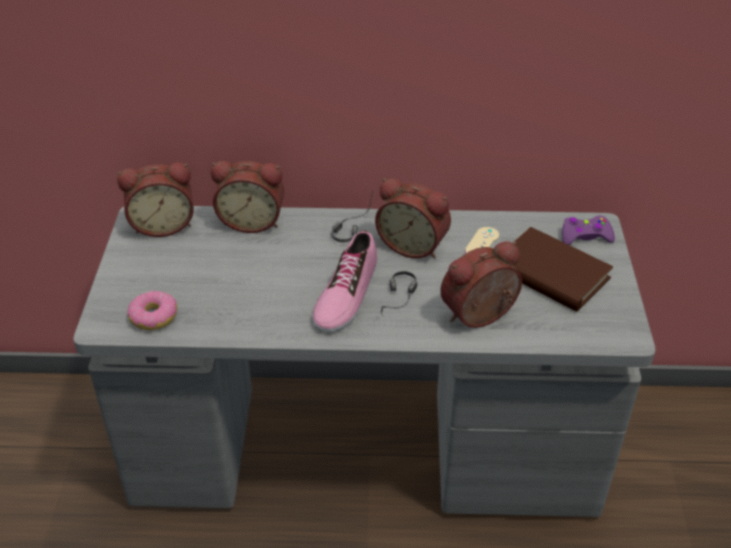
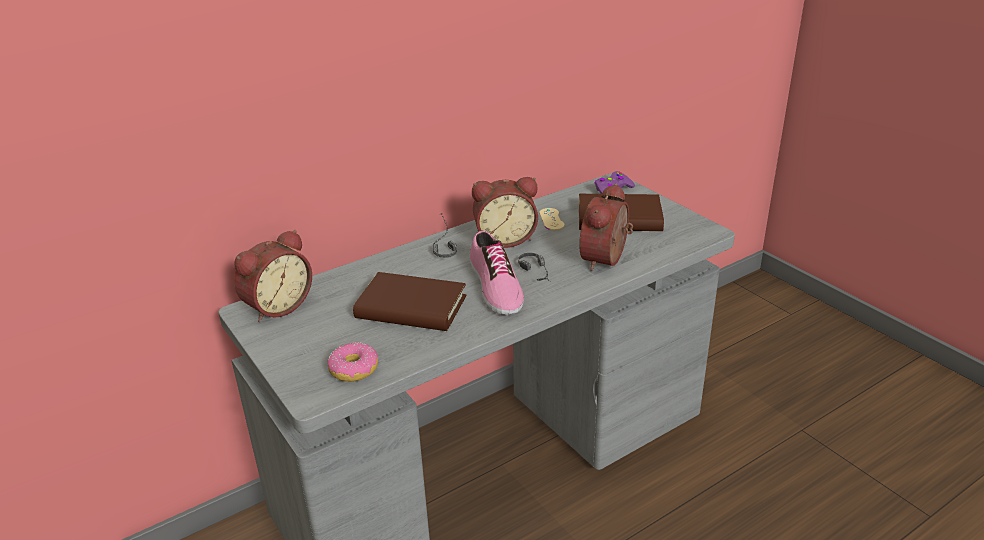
camera: 35 degrees left, 10 degrees down
alarm clock [211,161,284,233] -> none
none -> brown book [353,272,466,331]

